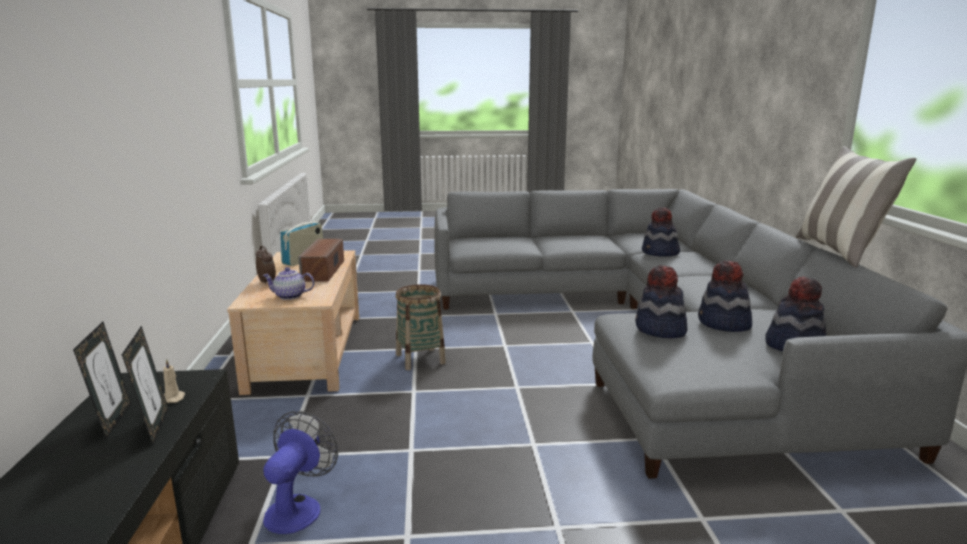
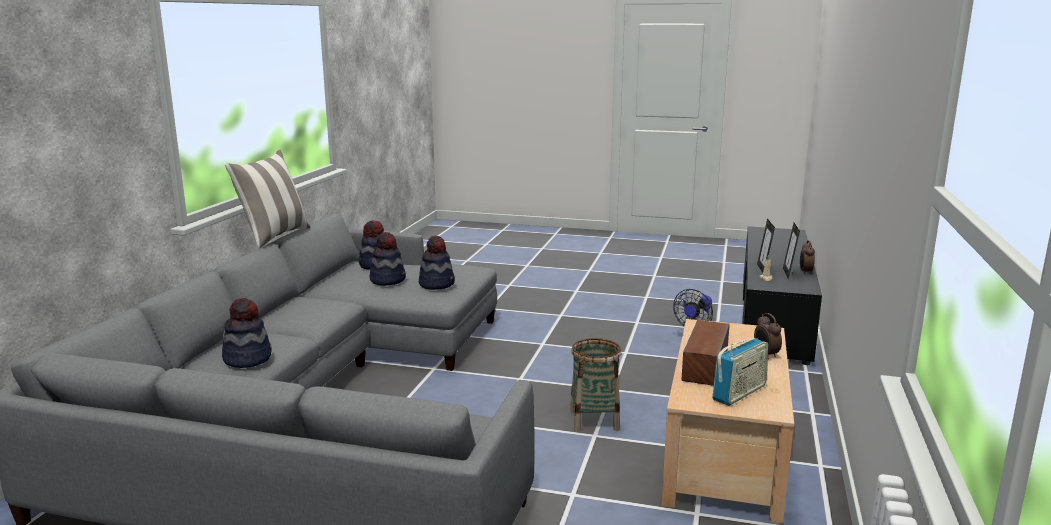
camera: 160 degrees left, 0 degrees up
teapot [263,267,314,300] -> none
none -> alarm clock [800,240,815,274]

